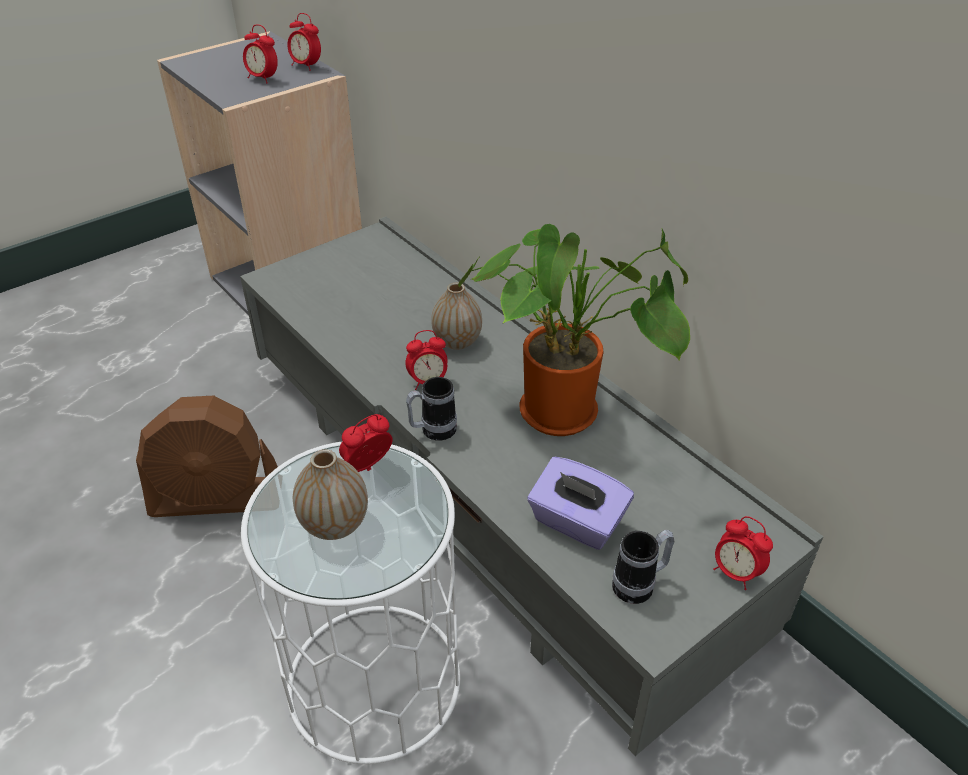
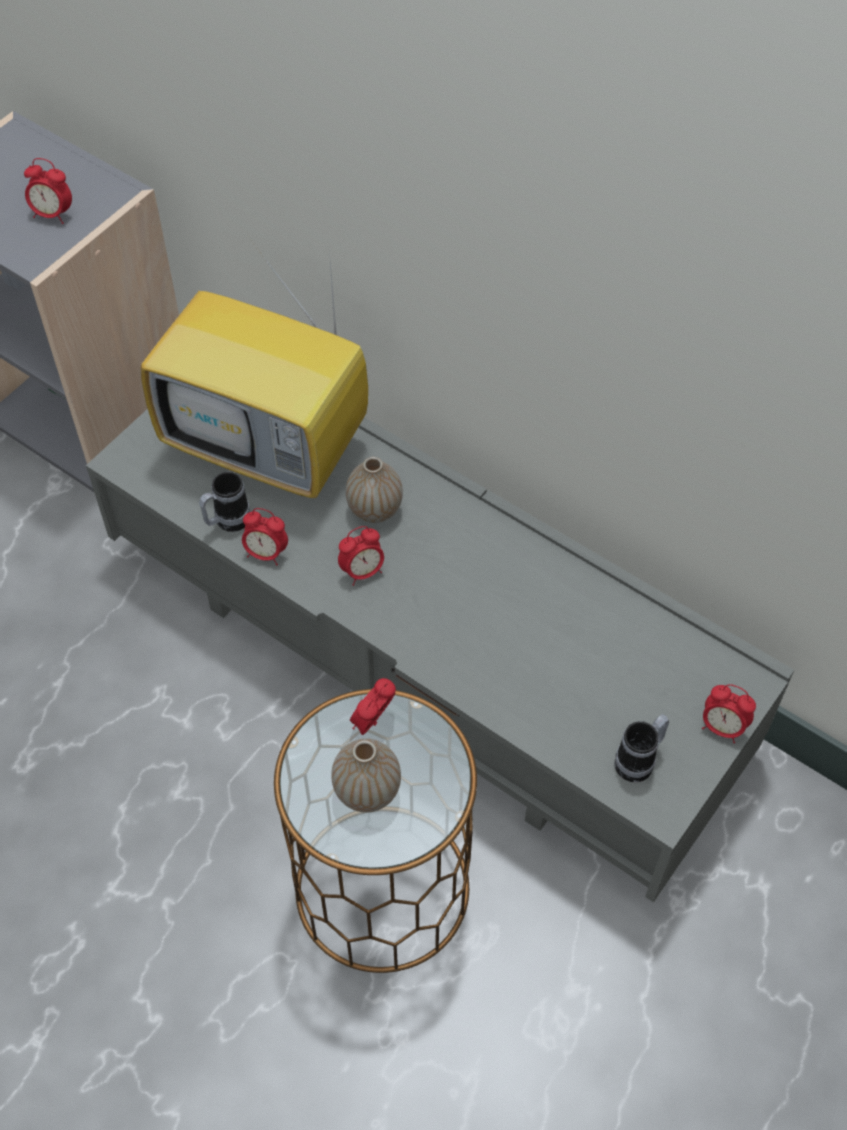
camera: 15 degrees left, 15 degrees up
brown fan [136,396,278,517] -> none
white side table [241,442,460,764] -> brown side table [274,689,477,973]
alarm clock [287,13,321,71] -> alarm clock moved to [242,508,288,565]
mug [406,377,457,441] -> mug moved to [199,472,250,532]
potted plant [458,224,690,436] -> none
purple tissue box [527,457,634,550] -> none
none -> television [141,238,368,498]

